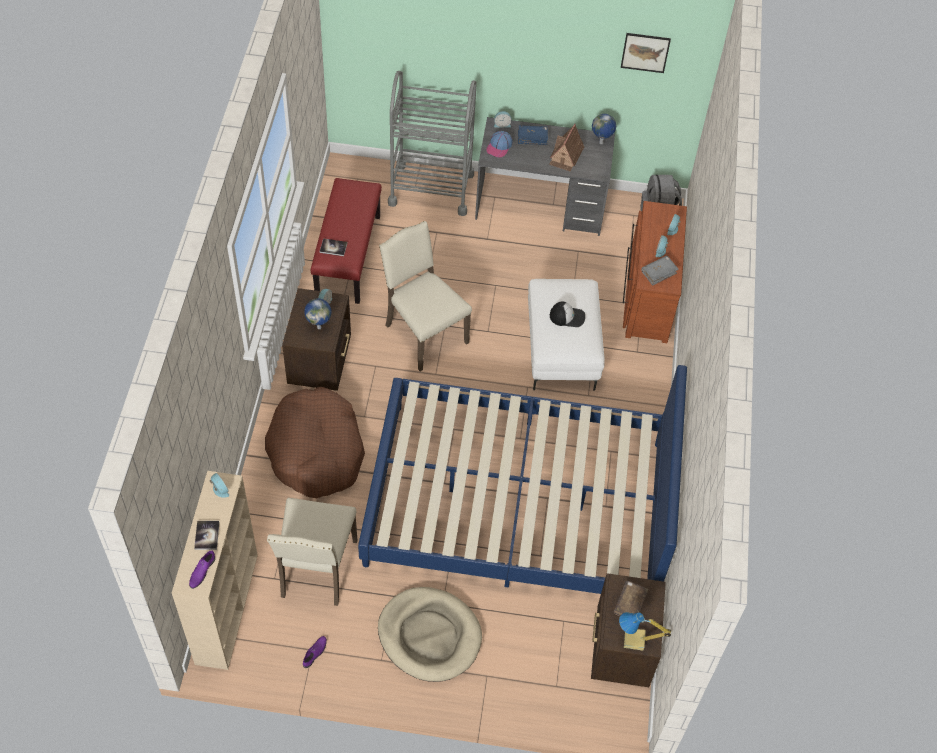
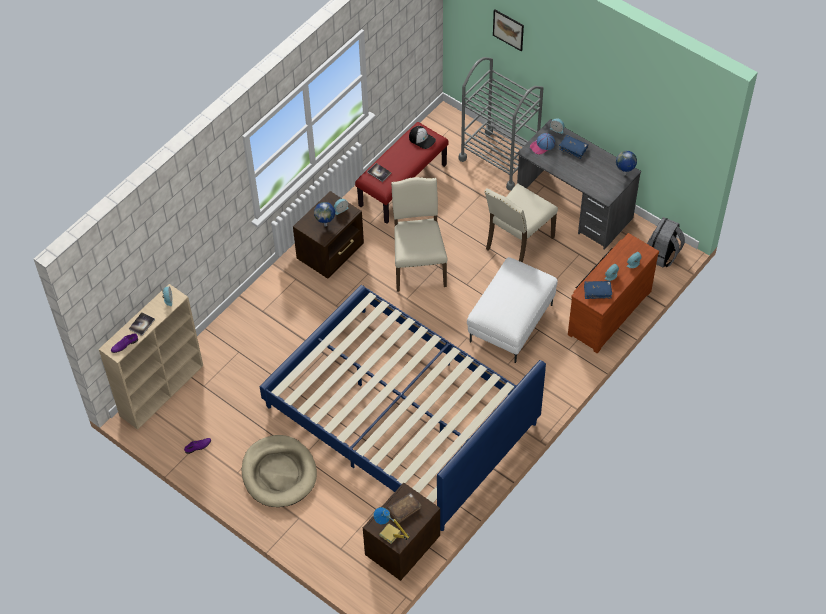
camera: 35 degrees right, 0 degrees up
brown dog bed [265,387,365,498] -> none
beige chair [267,498,357,606] -> beige chair moved to [484,184,558,263]
toy house [549,123,584,172] -> none
cap [550,302,585,327] -> cap moved to [409,126,436,149]
picture [621,33,671,73] -> picture moved to [493,9,524,51]
grey book [642,256,679,286] -> blue book [584,281,612,299]

